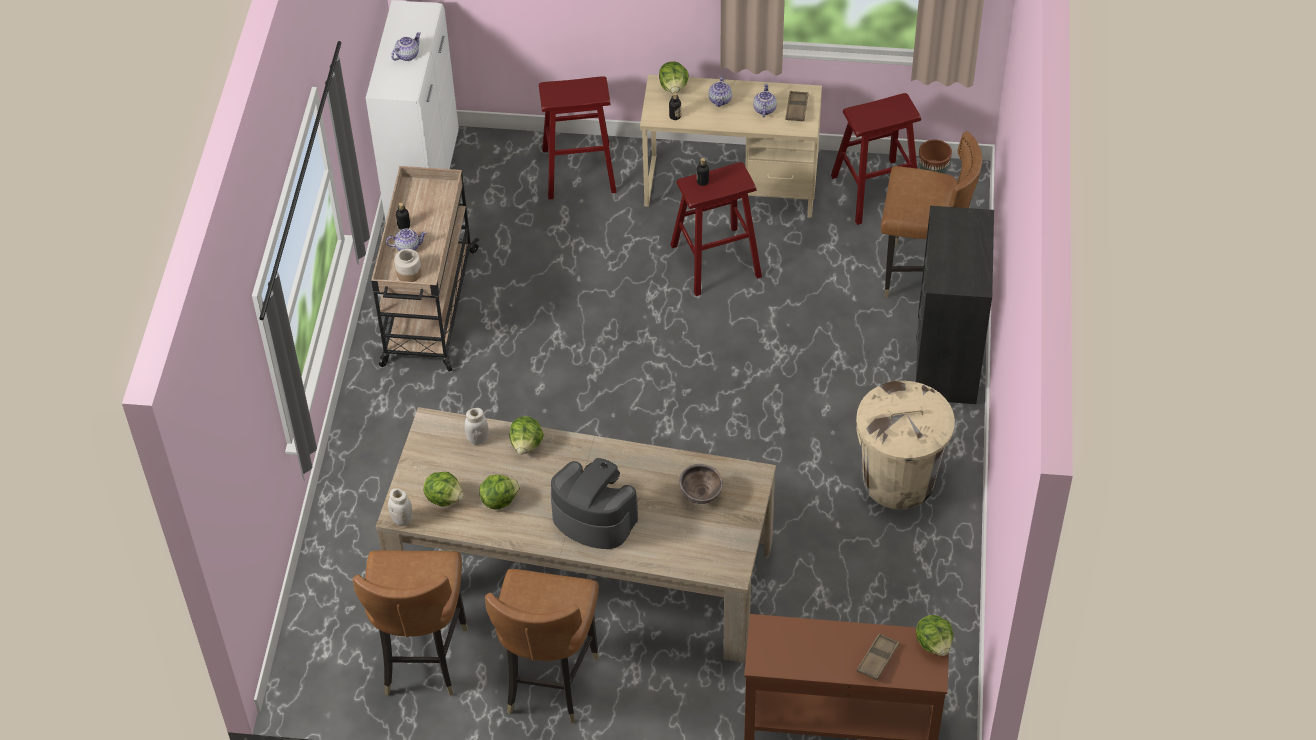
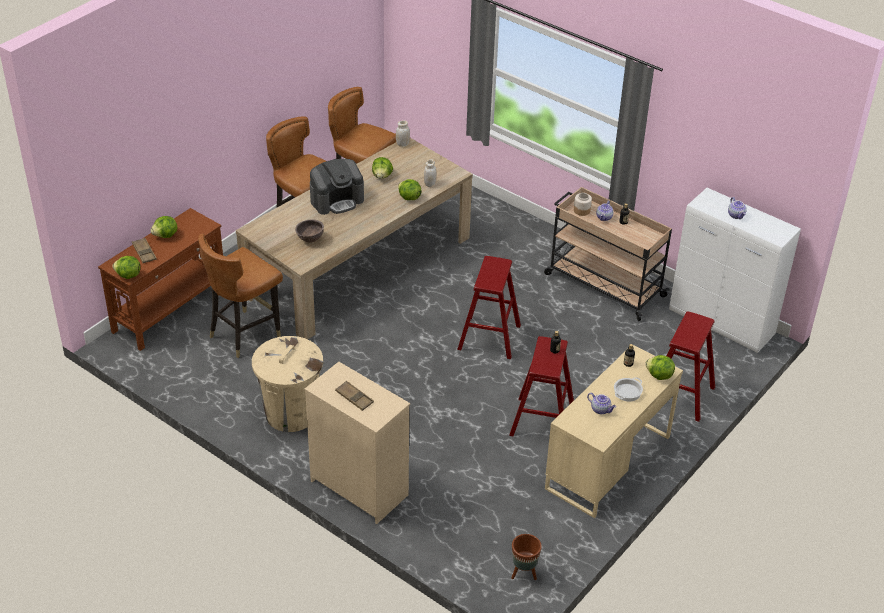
camera: 120 degrees right, 10 degrees down
lettuce [423,472,464,507] -> lettuce moved to [150,216,177,238]
teapot [708,76,732,107] -> cooking pot [614,377,643,402]
brown tray [785,91,809,122] -> brown tray moved to [335,381,374,411]
red stool [831,93,921,225] -> red stool moved to [457,256,521,359]
brown chair [881,131,982,298] -> brown chair moved to [198,234,283,358]
black dresser [916,206,994,404] -> beige dresser [304,362,410,524]

